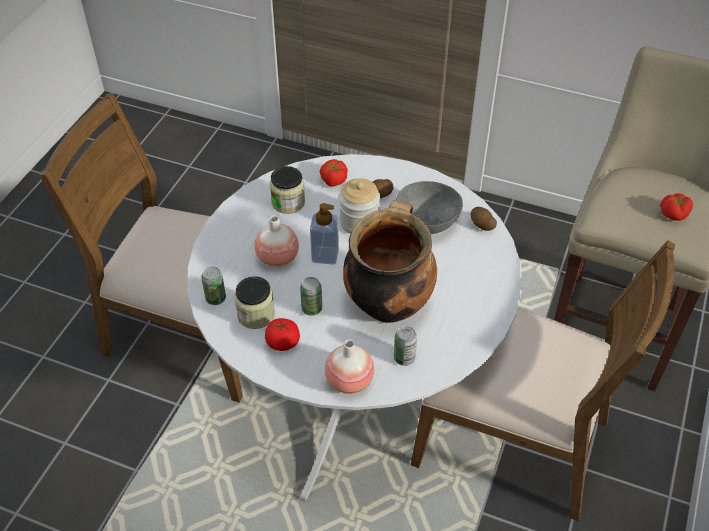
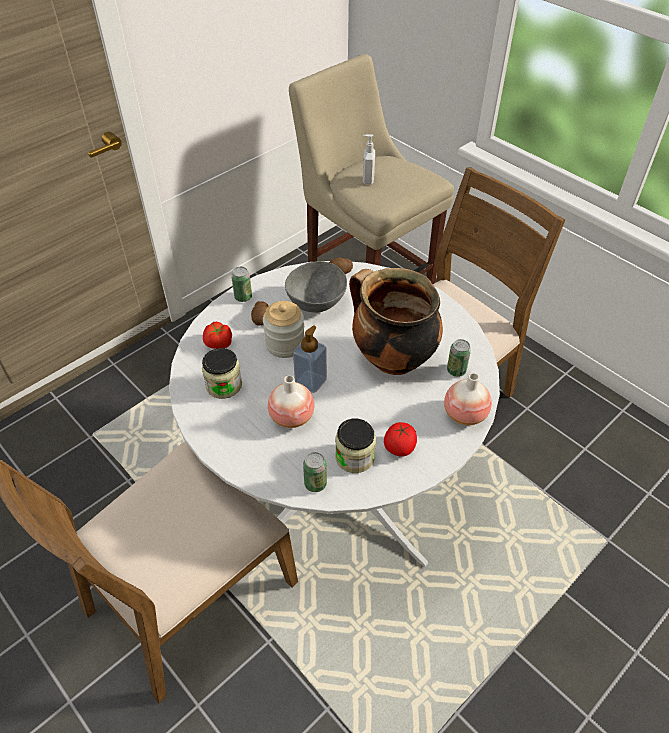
camera: 65 degrees left, 0 degrees up
can [300,277,322,316] -> can moved to [231,267,252,302]
tomato [660,193,693,221] -> none
none -> soap dispenser [363,134,375,184]

